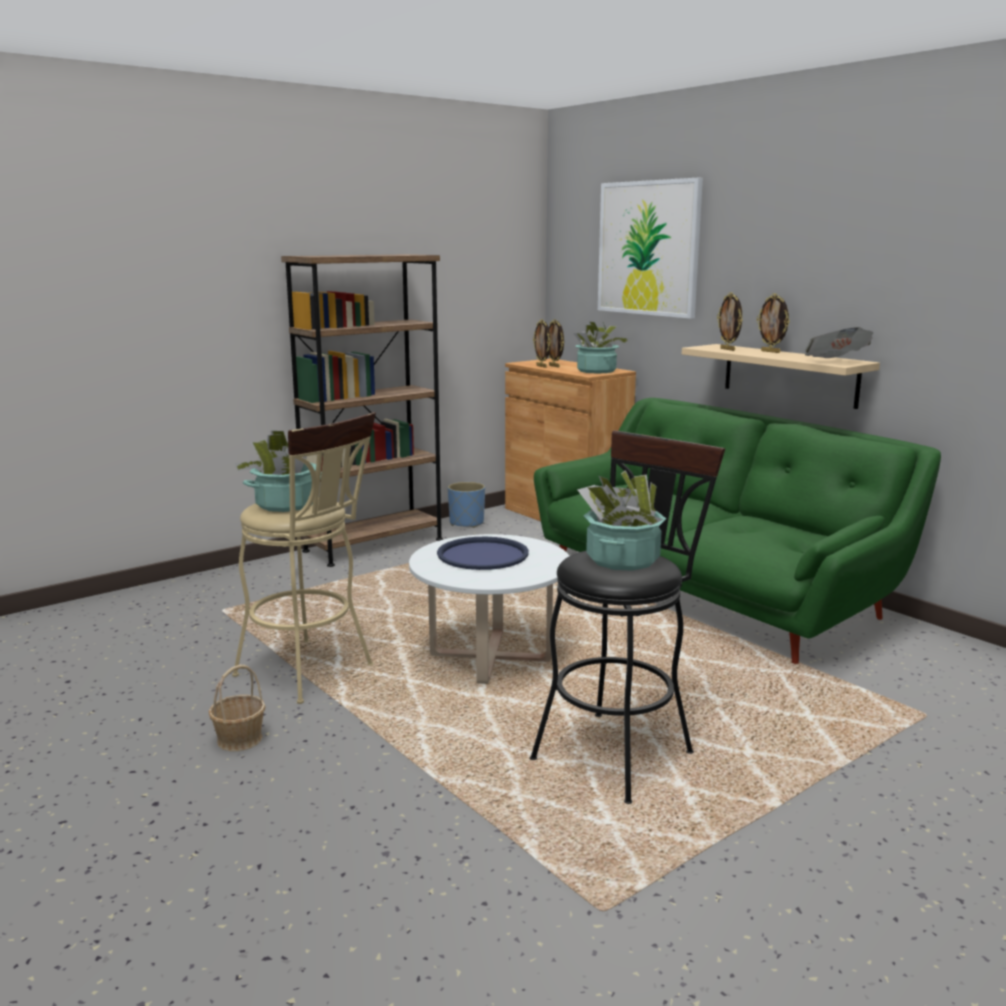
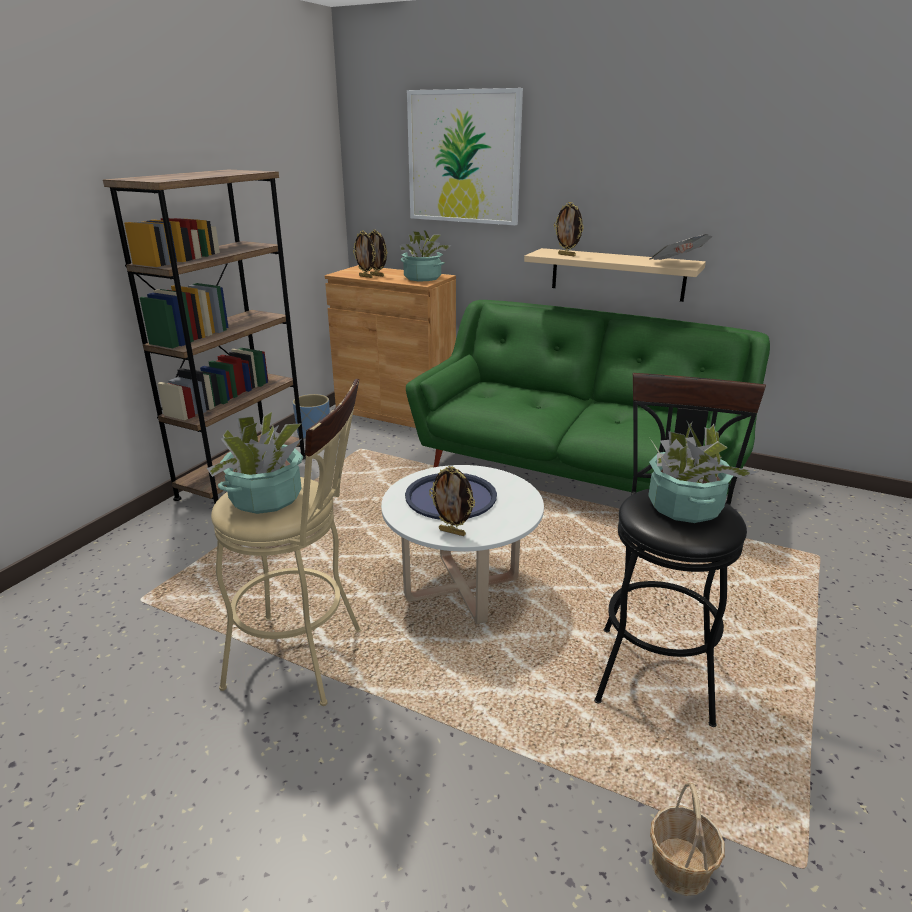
camera: 25 degrees left, 10 degrees up
basket [209,664,266,751] -> basket moved to [650,783,725,896]
picture frame [757,293,790,353] -> picture frame moved to [429,466,475,536]

